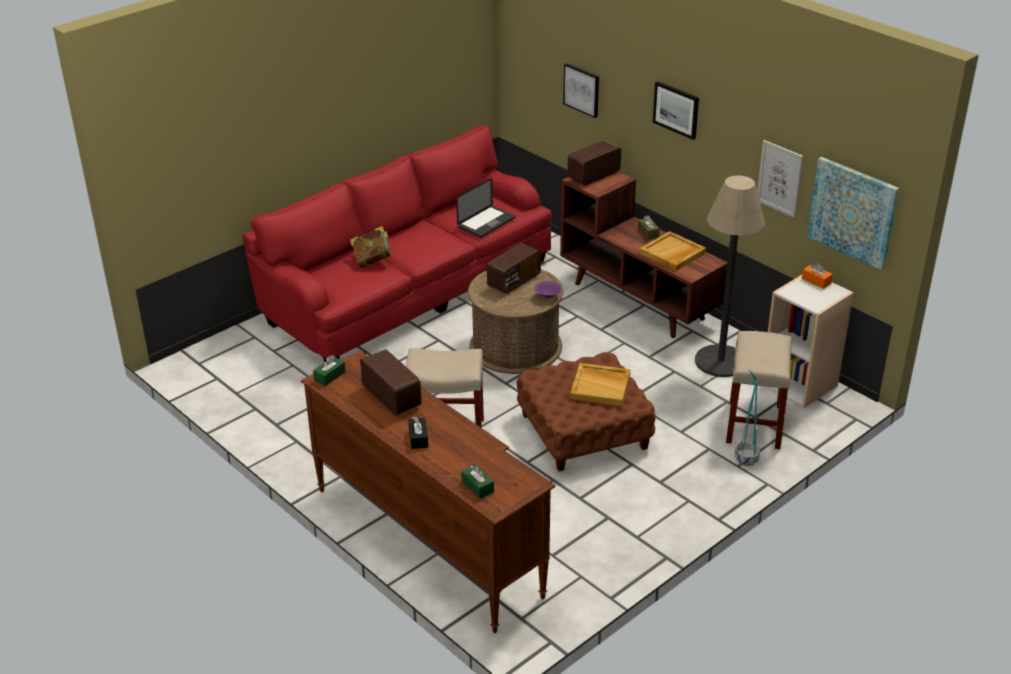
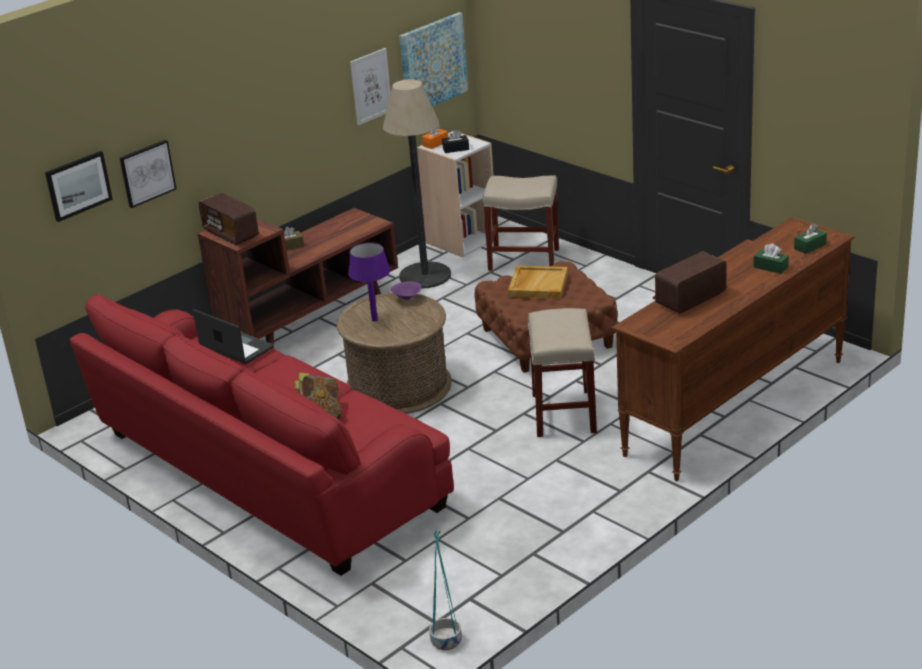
camera: 90 degrees left, 5 degrees down
green tissue box [313,355,345,386] -> green tissue box moved to [753,243,789,274]
black tissue box [408,417,428,449] -> black tissue box moved to [442,130,469,153]
radio [486,243,541,294] -> purple table lamp [348,242,390,322]
beige tray [640,231,706,271] -> none
picture [653,81,699,140] -> picture moved to [45,151,113,222]
turquoise planter [735,370,760,466] -> turquoise planter moved to [429,531,462,650]

